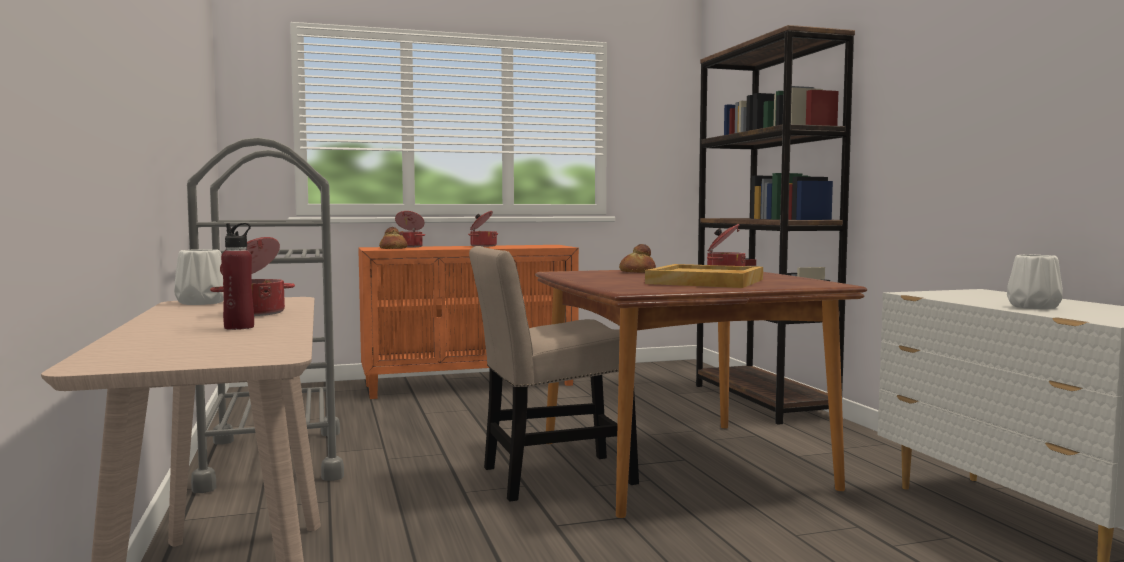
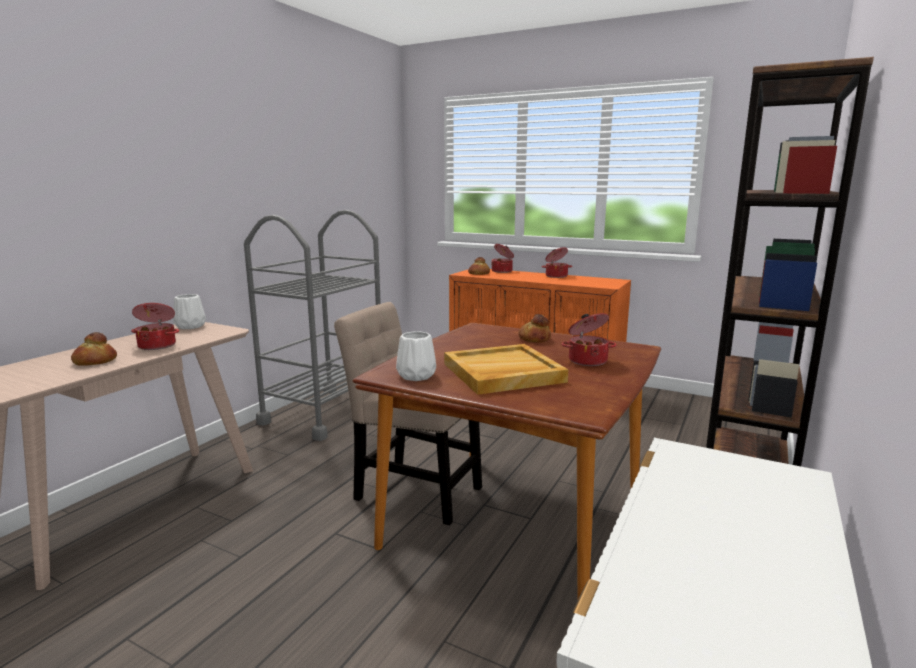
camera: 45 degrees right, 10 degrees up
red bottle [221,223,254,330] -> bread [71,332,117,366]
white vase [1007,255,1063,309] -> white vase moved to [396,332,436,381]

